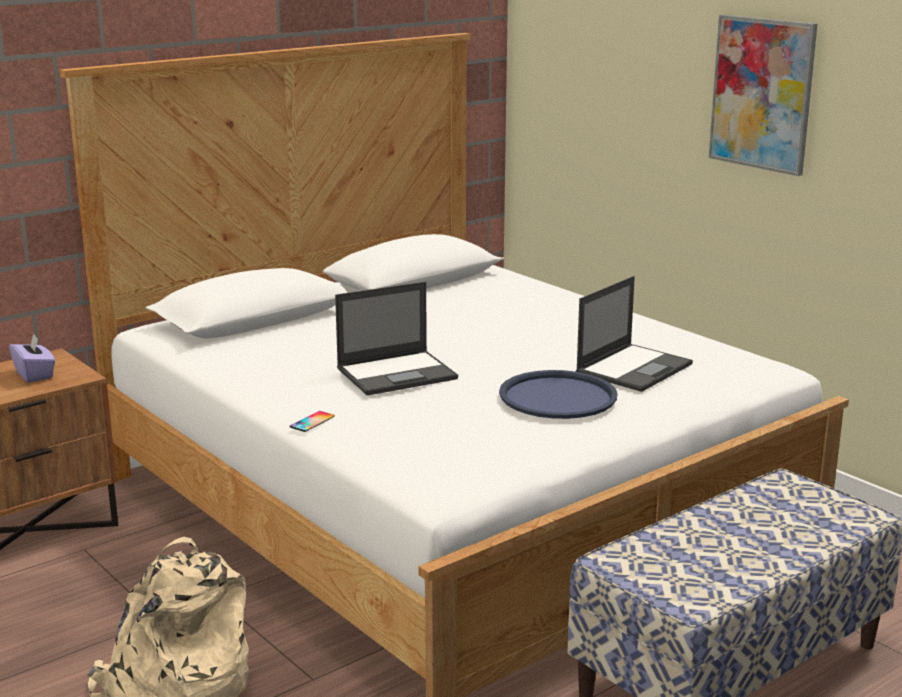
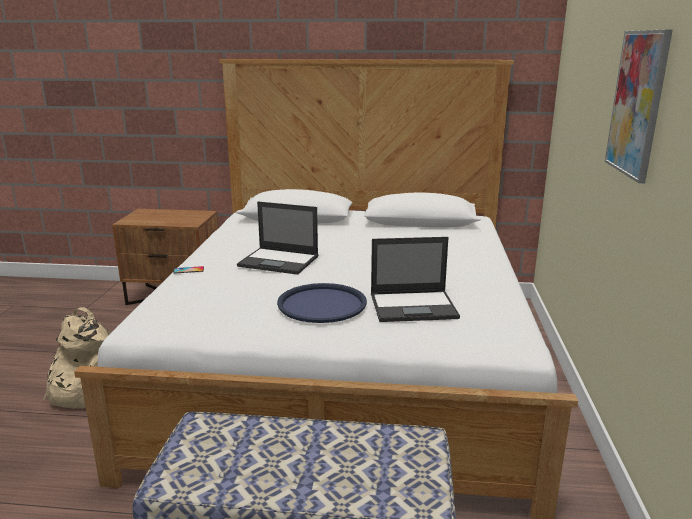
camera: 45 degrees right, 0 degrees up
purple tissue box [9,333,55,383] -> none

